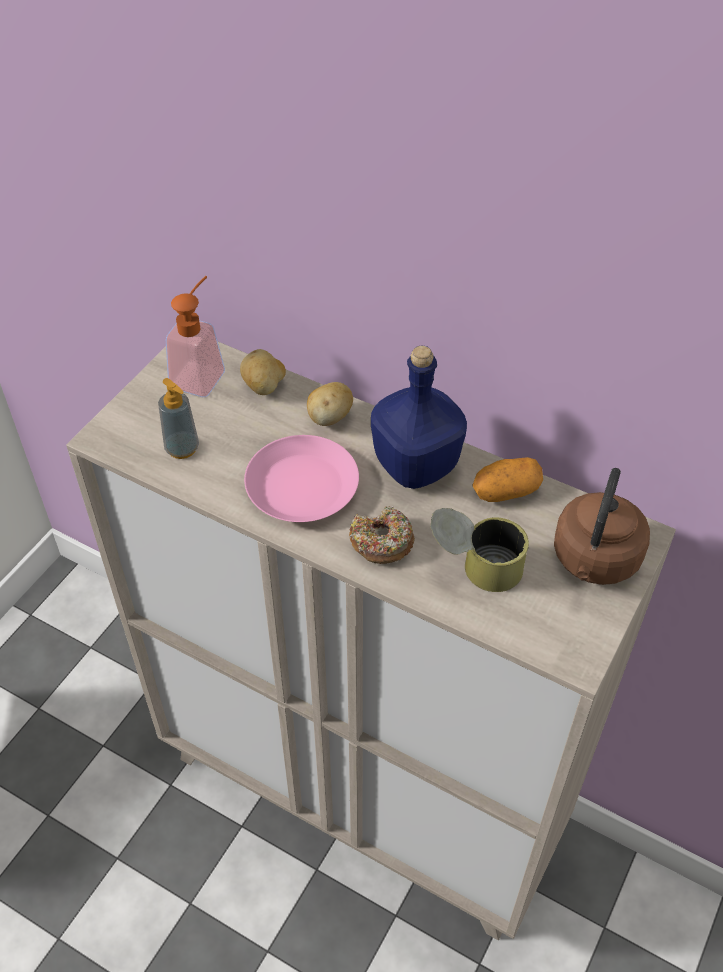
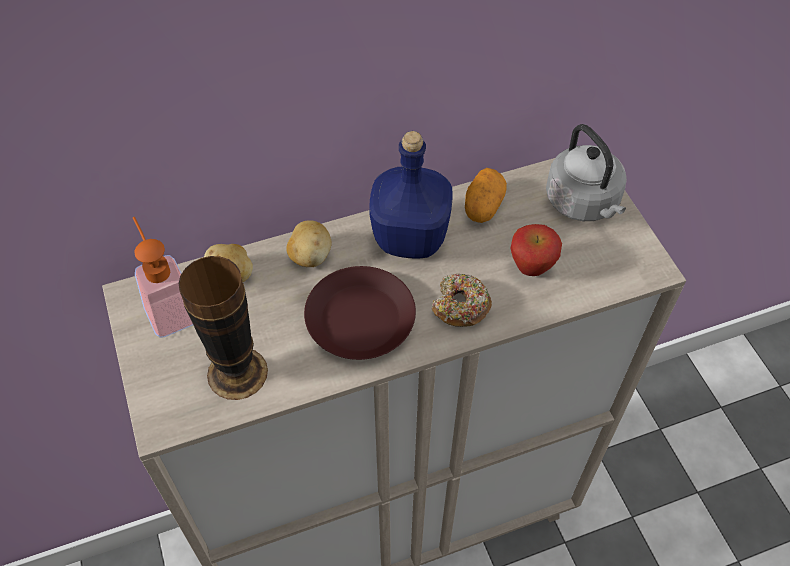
camera: 50 degrees left, 5 degrees up
soap dispenser [158,378,199,459] -> vase [179,256,268,400]
pink plate [244,435,359,522] -> brown plate [304,266,416,360]
can [430,508,529,592] -> apple [510,224,562,276]
brown kettle [554,468,650,585] -> grey kettle [546,124,627,221]

